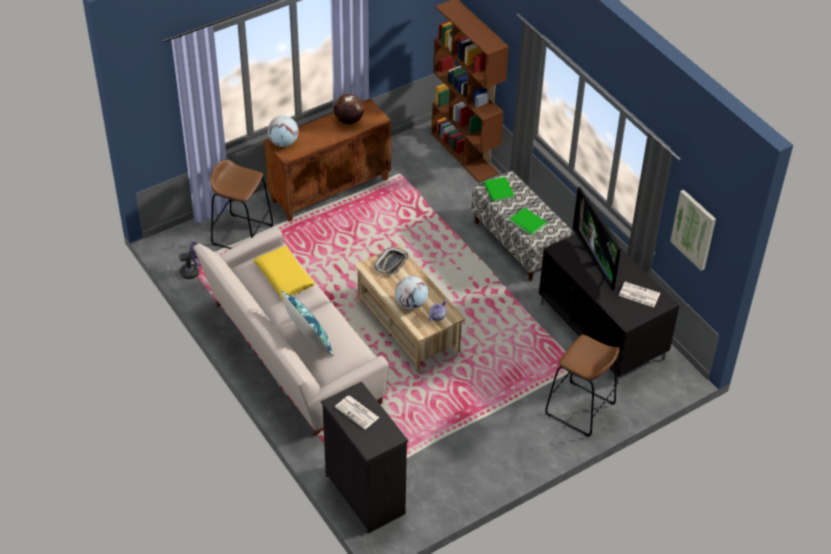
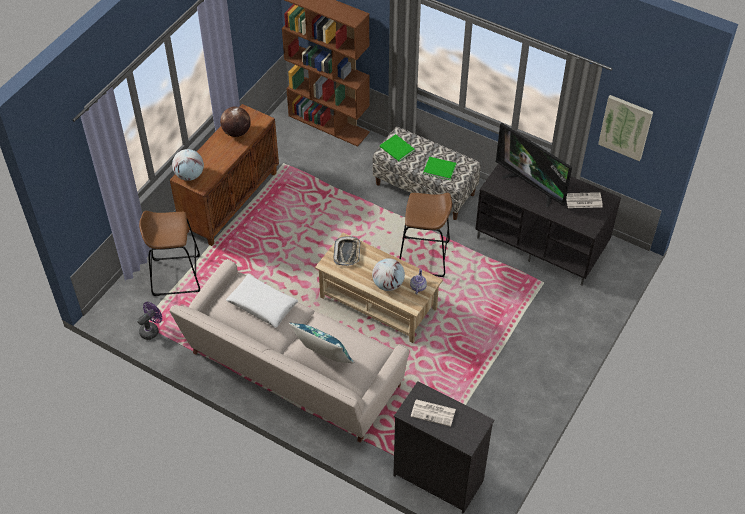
camera: 25 degrees left, 5 degrees up
yellow pillow [253,246,315,299] -> white pillow [226,274,298,328]
brown stool [545,334,619,437] -> brown stool moved to [399,193,452,277]

